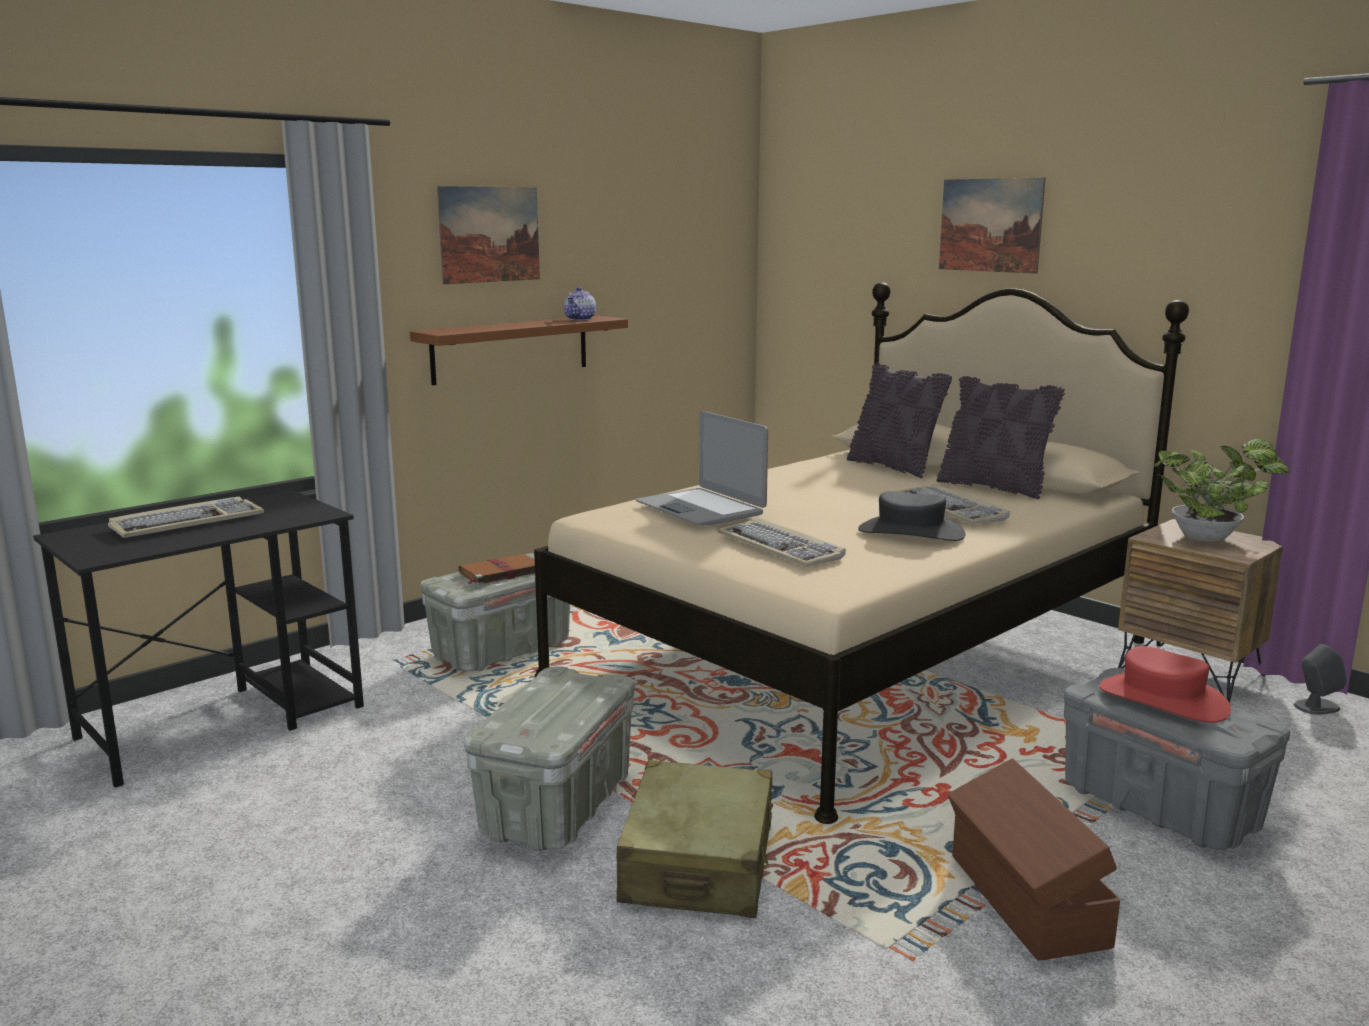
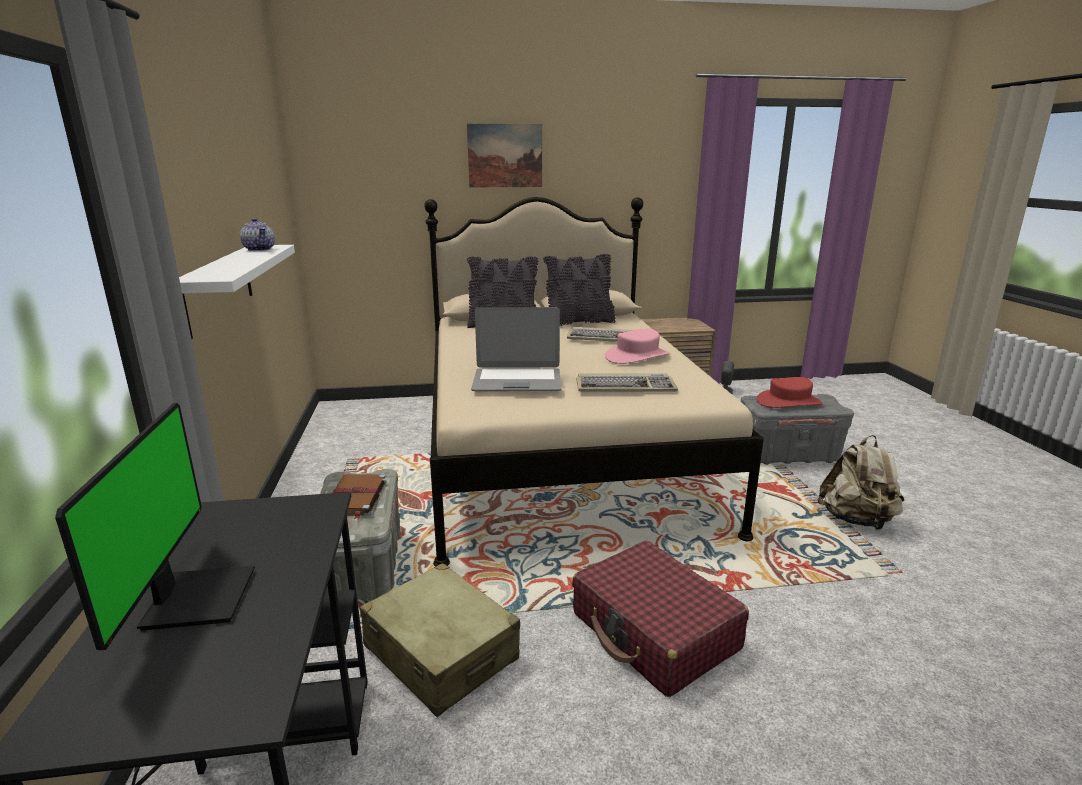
camera: 55 degrees left, 5 degrees up
keyboard [108,497,264,538] -> monitor [55,403,255,650]
brown shelf [410,316,628,385] -> white shelf [179,245,295,339]
picture [437,186,540,284] -> none
grey storage box [464,666,635,851] -> red suitcase [572,541,749,697]
beige suitcase [617,760,773,918] -> beige suitcase moved to [360,563,520,717]
black hat [858,491,966,541] -> pink hat [605,329,669,364]
brown storage box [947,758,1120,961] -> beige backpack [817,435,904,530]
potted plant [1154,438,1290,542] -> none

